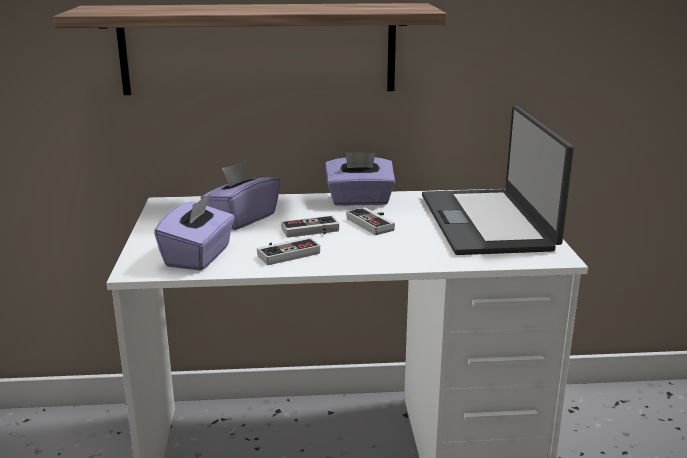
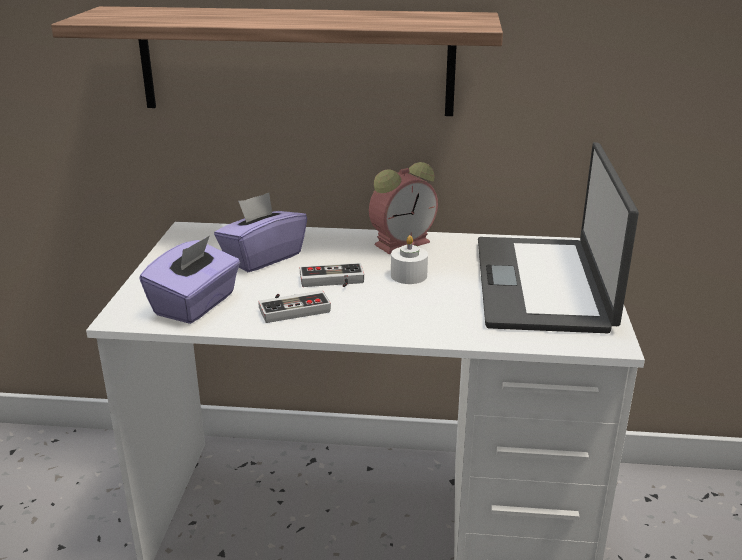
camera: 10 degrees right, 5 degrees up
purple tissue box [325,152,395,206] -> alarm clock [369,162,438,254]
game controller [346,207,395,235] -> white candle [391,235,428,284]

